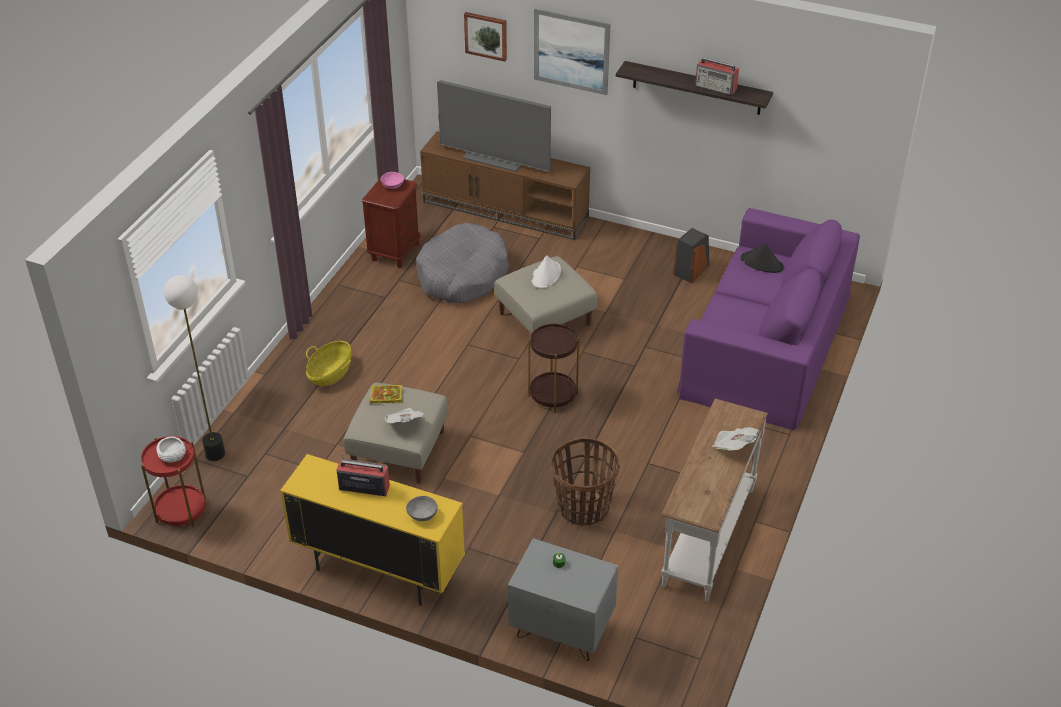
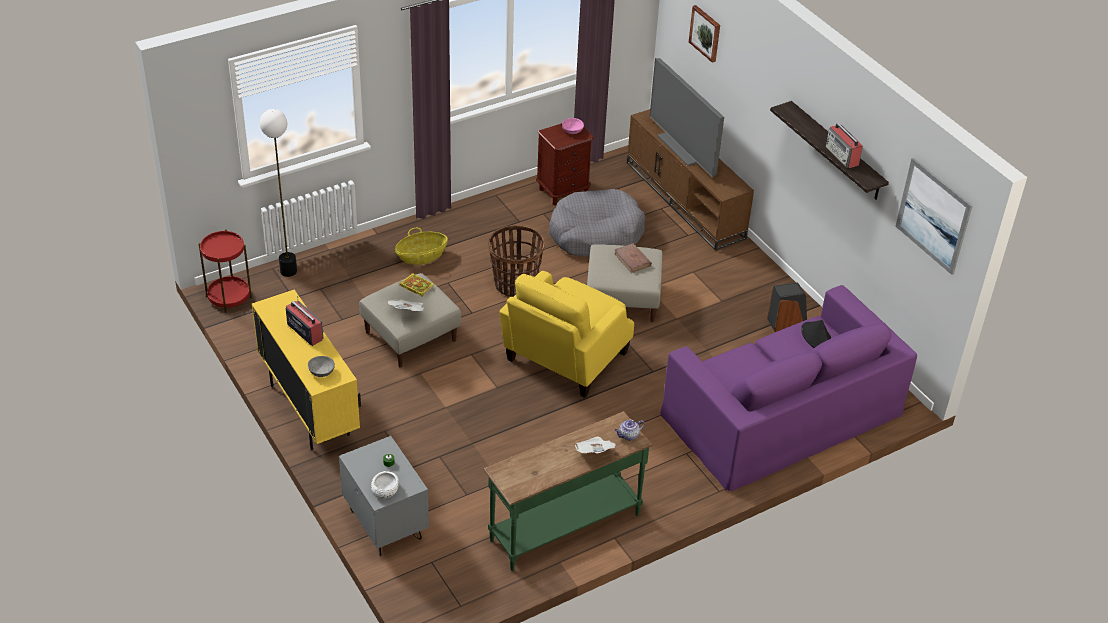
camera: 35 degrees right, 0 degrees up
white bowl [156,436,186,463] -> white bowl moved to [371,471,399,498]
brown side table [528,322,580,412] -> yellow armchair [499,271,634,398]
white hat [531,255,561,289] -> brown book [614,243,652,273]
picture [534,8,610,95] -> picture moved to [895,158,973,275]
basket [550,437,620,526] -> basket moved to [488,225,545,297]
white console table [661,399,768,601] -> green console table [483,411,653,571]
none -> teapot [615,420,645,441]

